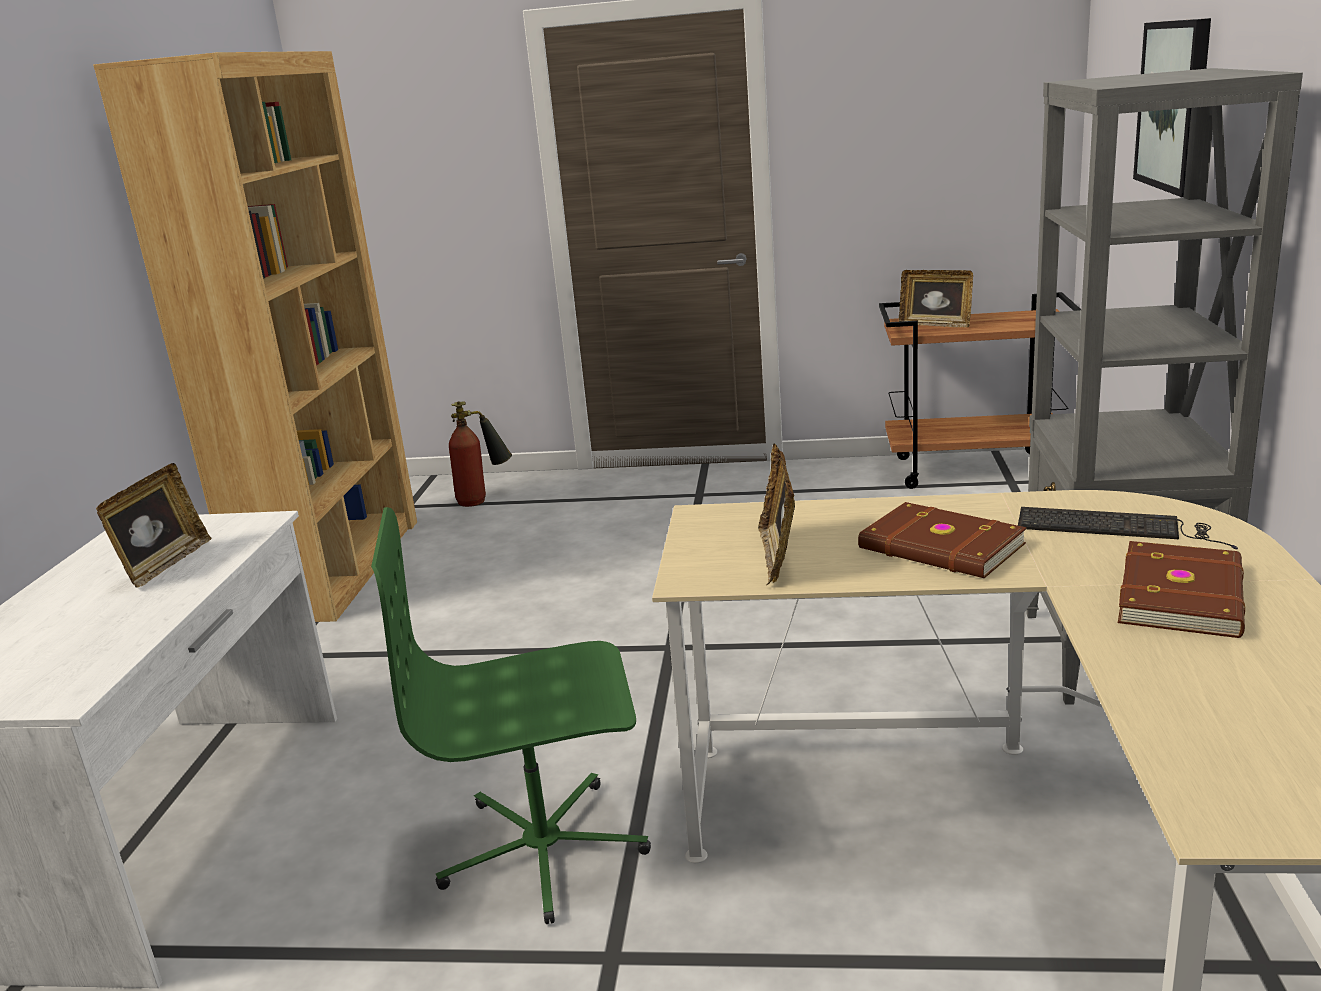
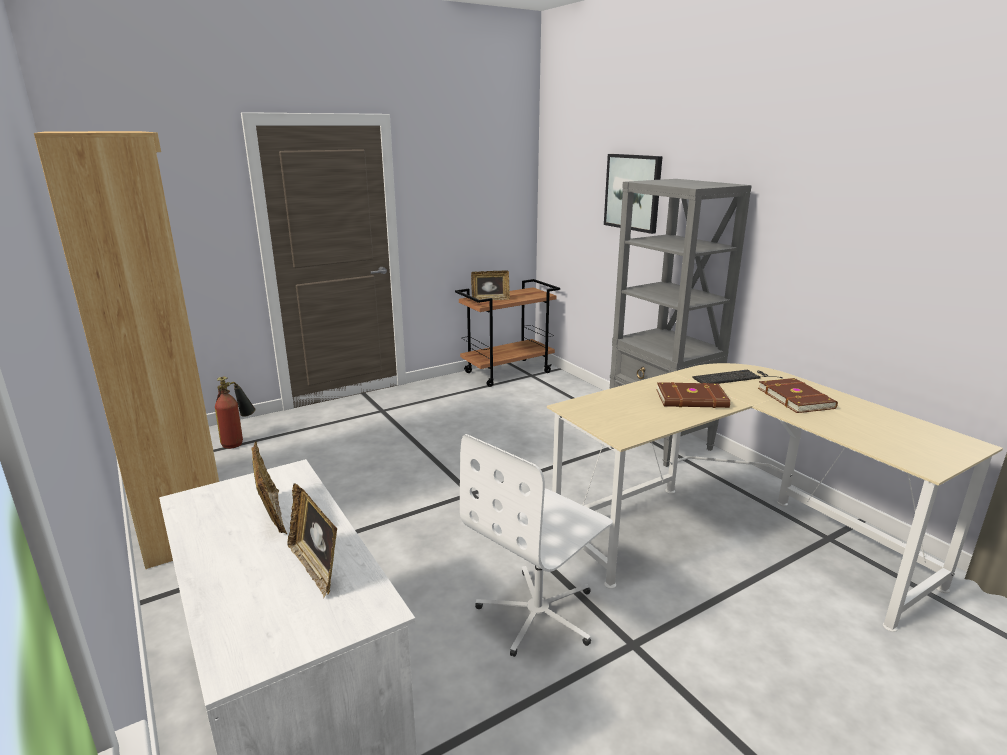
camera: 40 degrees left, 0 degrees up
green office chair [371,507,651,924] -> white office chair [460,434,613,657]
picture frame [758,443,795,585] -> picture frame moved to [287,483,337,598]

